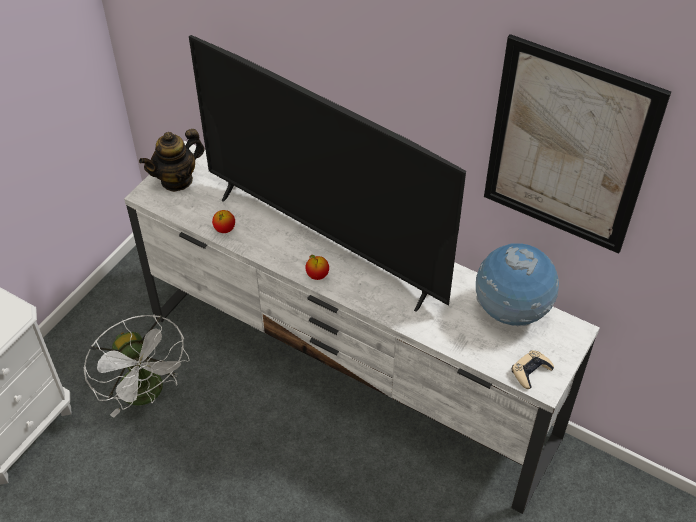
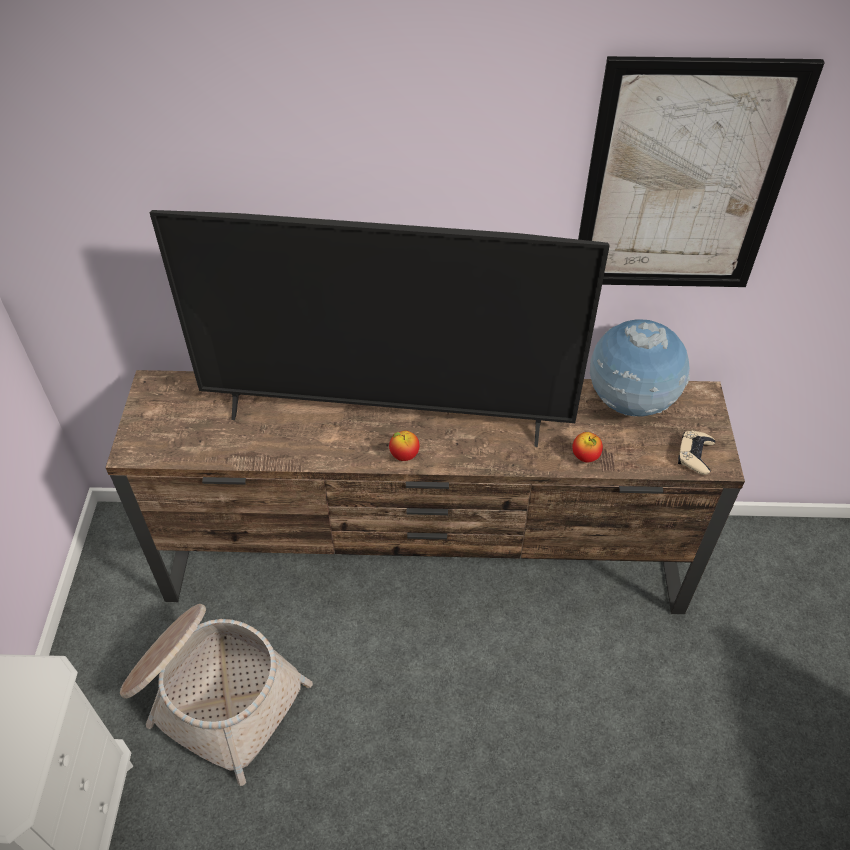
camera: 30 degrees left, 0 degrees up
white fan [83,315,190,418] -> basket [120,604,313,786]
white tv stand [124,141,600,514] -> brown tv stand [105,370,745,614]
teapot [139,129,205,192] -> none
apple [212,210,235,233] -> apple moved to [572,432,603,462]

